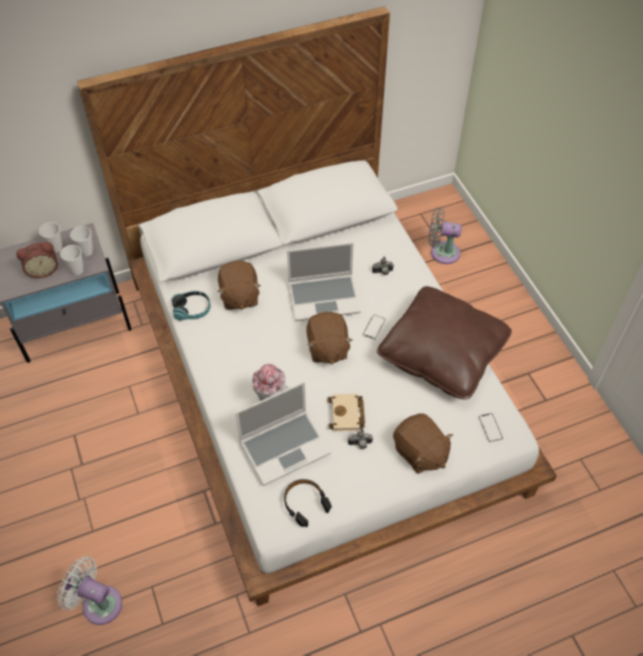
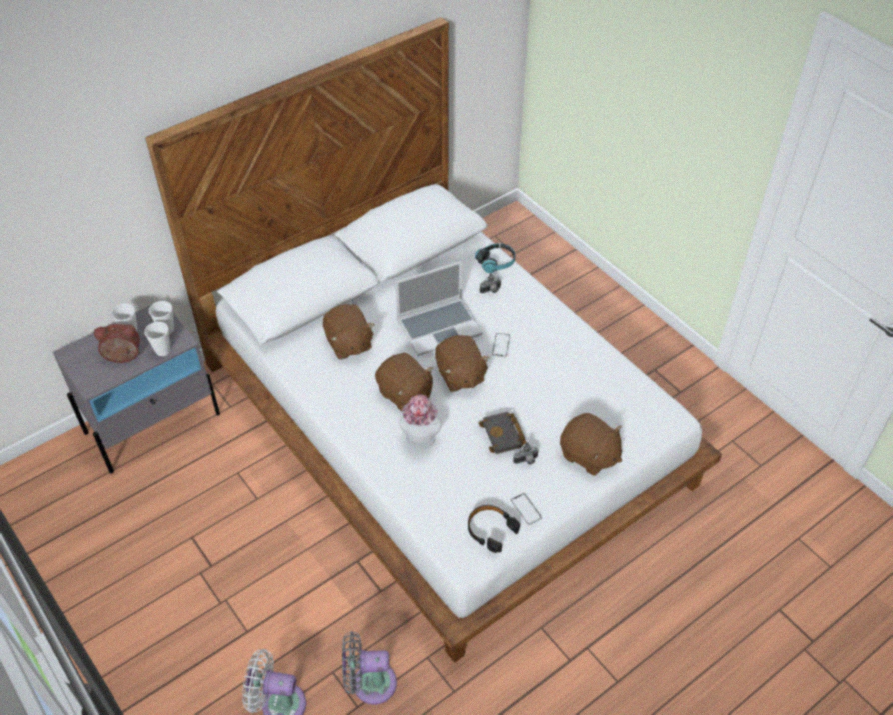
camera: 15 degrees left, 5 degrees down
alarm clock [16,242,58,278] -> alarm clock turned 150 degrees counterclockwise [94,324,140,363]
headphones [172,291,210,321] -> headphones moved to [475,243,515,273]
laptop [235,382,331,486] -> none
beige book [327,394,365,432] -> black book [478,412,526,454]
brown pillow [377,286,512,400] -> none
grey fan [428,207,462,264] -> grey fan moved to [342,631,397,705]
phone [479,413,503,442] -> phone moved to [511,493,542,525]
none -> brown plush toy [375,353,434,411]

